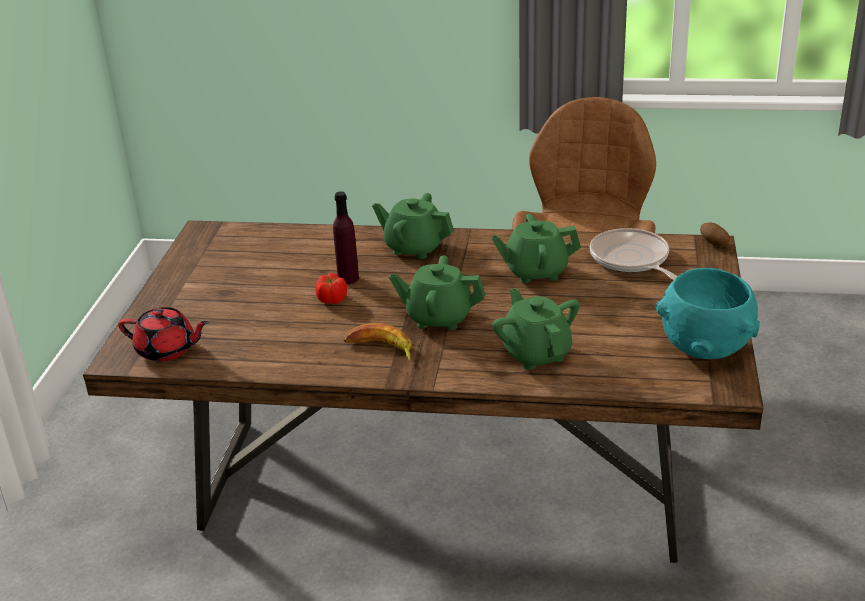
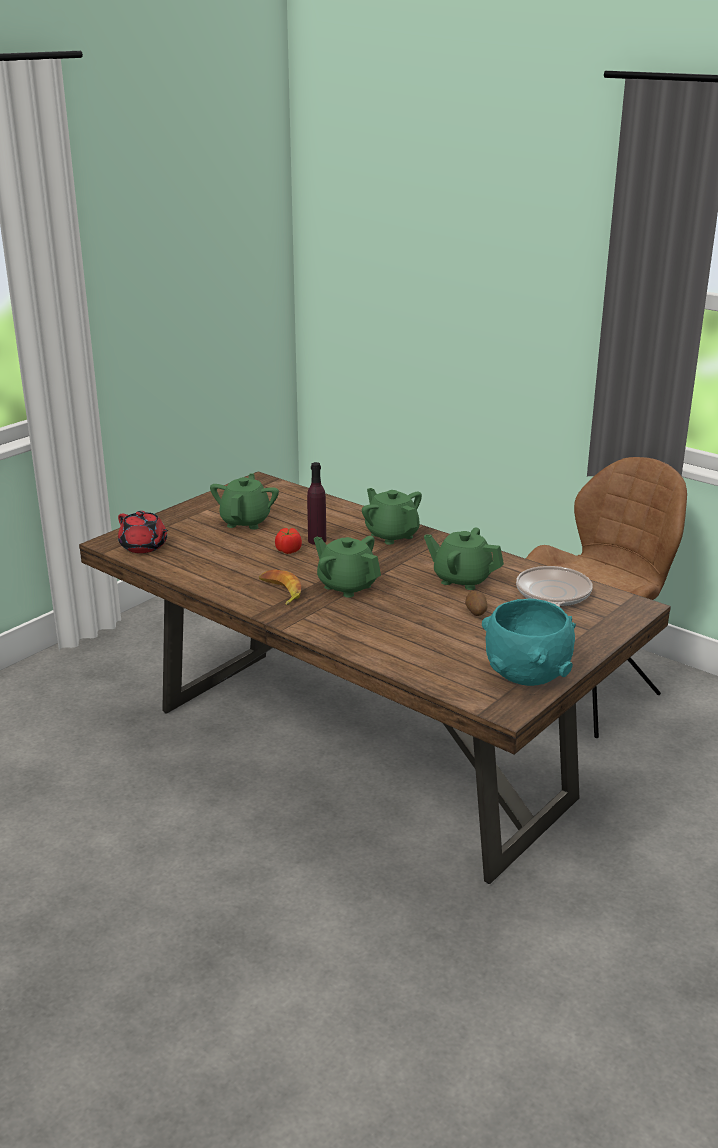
camera: 30 degrees right, 5 degrees down
green teapot [492,288,580,370] -> green teapot moved to [210,473,279,530]
potato [700,223,730,246] -> potato moved to [465,590,487,616]

